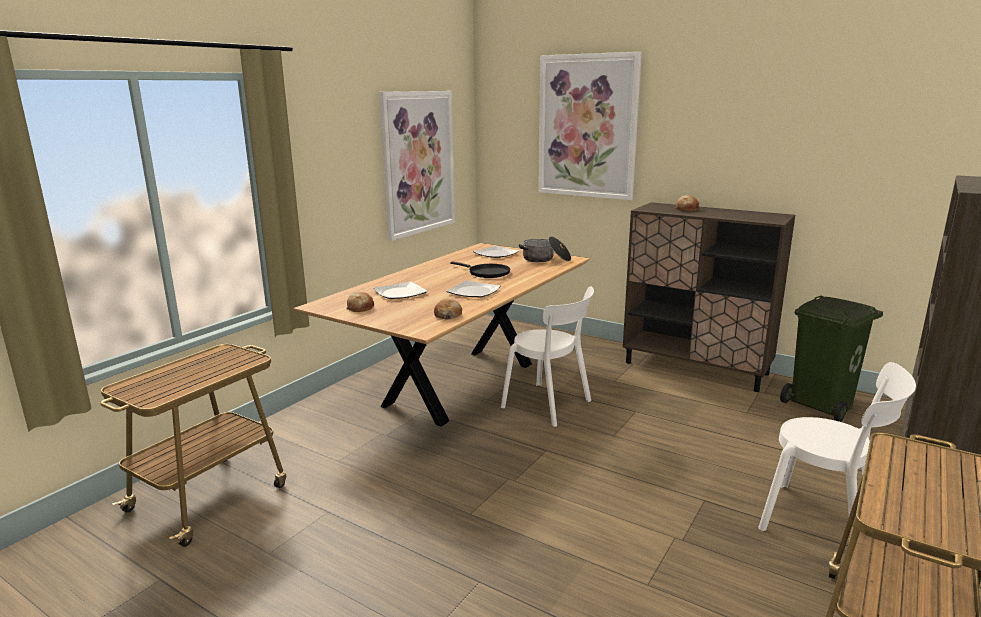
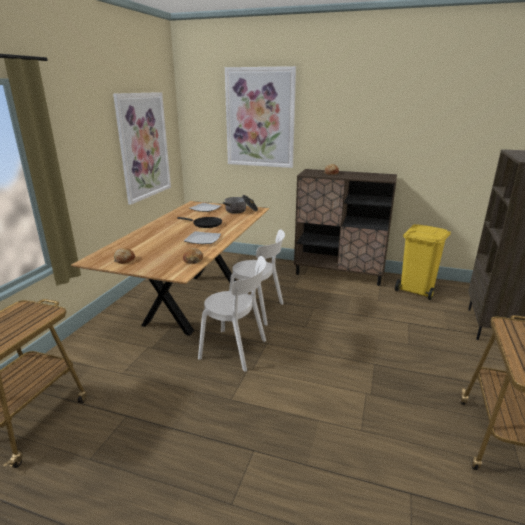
camera: 15 degrees left, 5 degrees up
plate [374,281,428,299] -> none
white chair [758,362,916,533] -> white chair moved to [198,256,266,372]
green trash can [780,296,883,422] -> yellow trash can [395,224,451,300]

